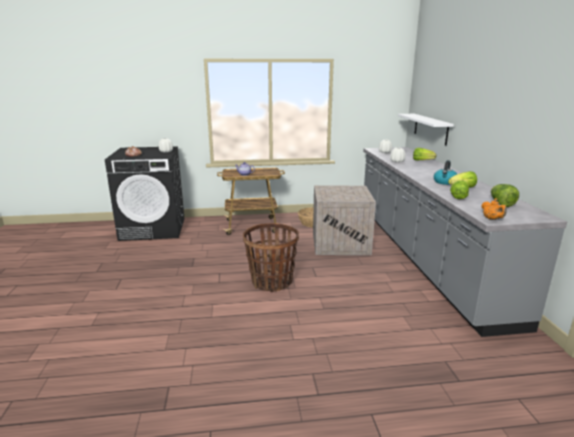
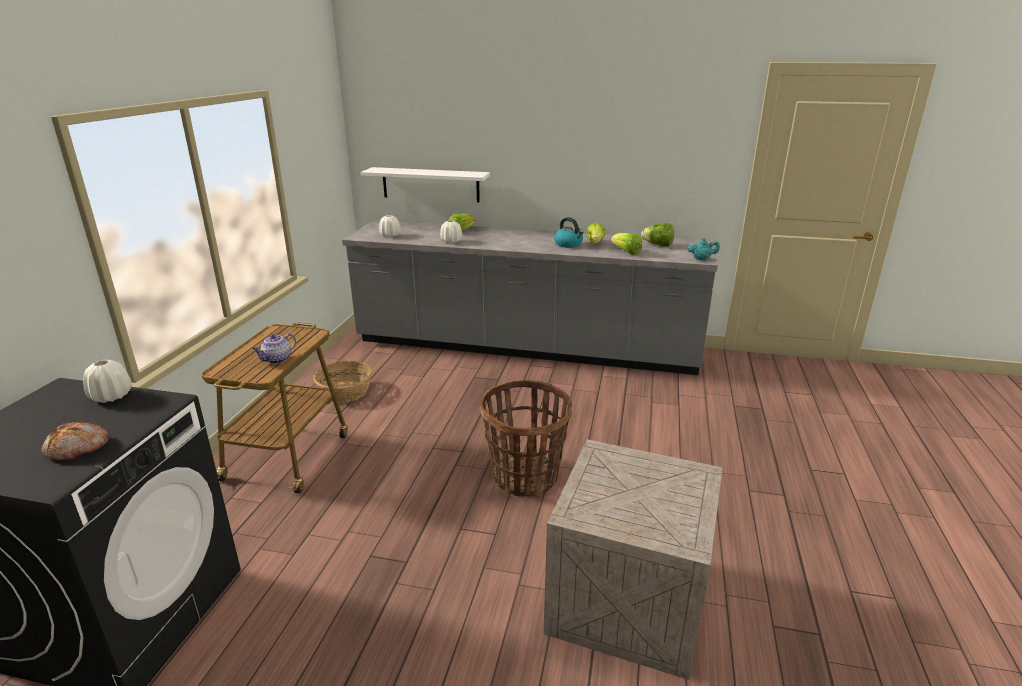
camera: 70 degrees left, 5 degrees up
crate [313,186,376,255] -> crate moved to [544,439,723,680]
orange teapot [481,199,507,220] -> turquoise teapot [687,238,720,260]

